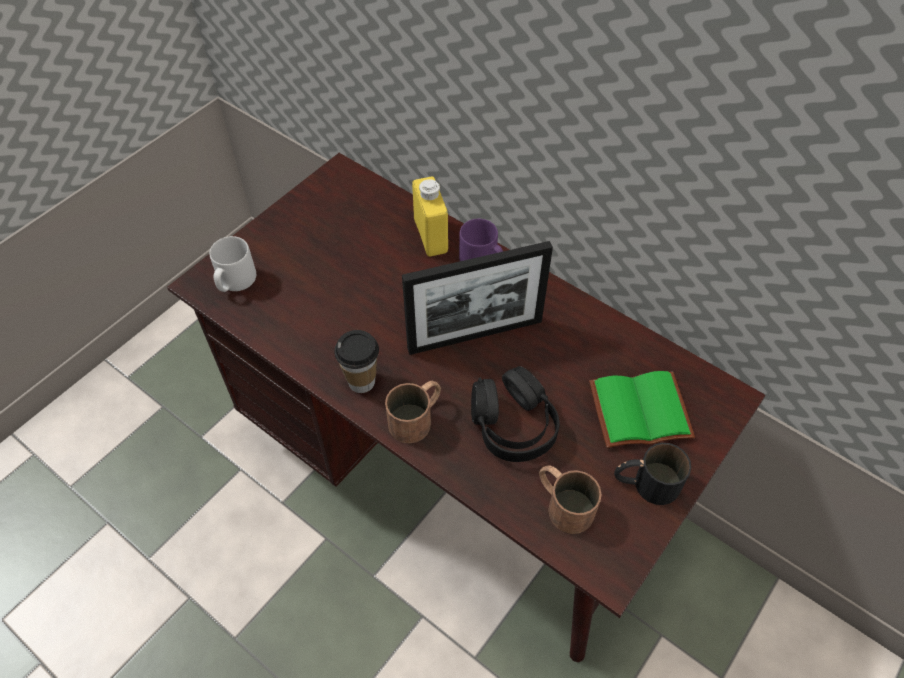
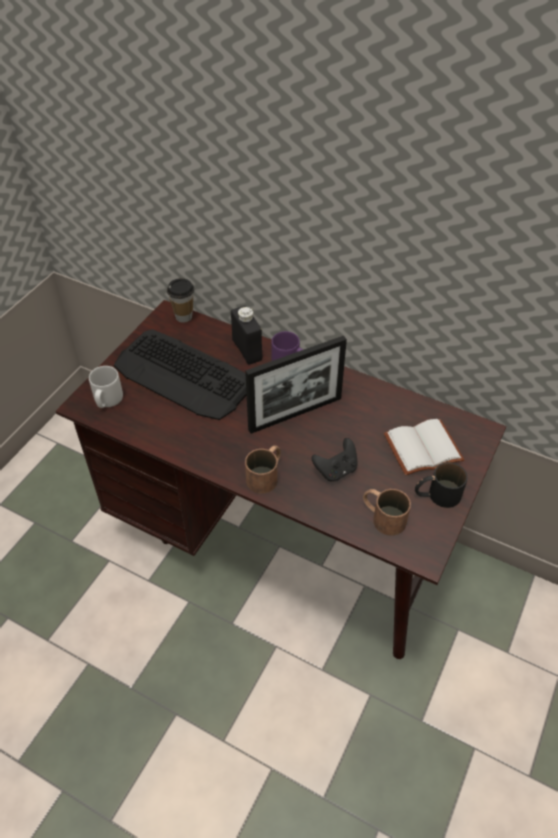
camera: 10 degrees left, 5 degrees down
cup [334,330,379,393] -> cup moved to [167,278,194,323]
yellow bottle [412,177,448,256] -> black bottle [231,306,262,364]
black headphones [471,366,560,462] -> black game controller [312,438,358,482]
green book [589,371,695,448] -> white book [384,419,464,476]
none -> keyboard [114,329,247,420]

